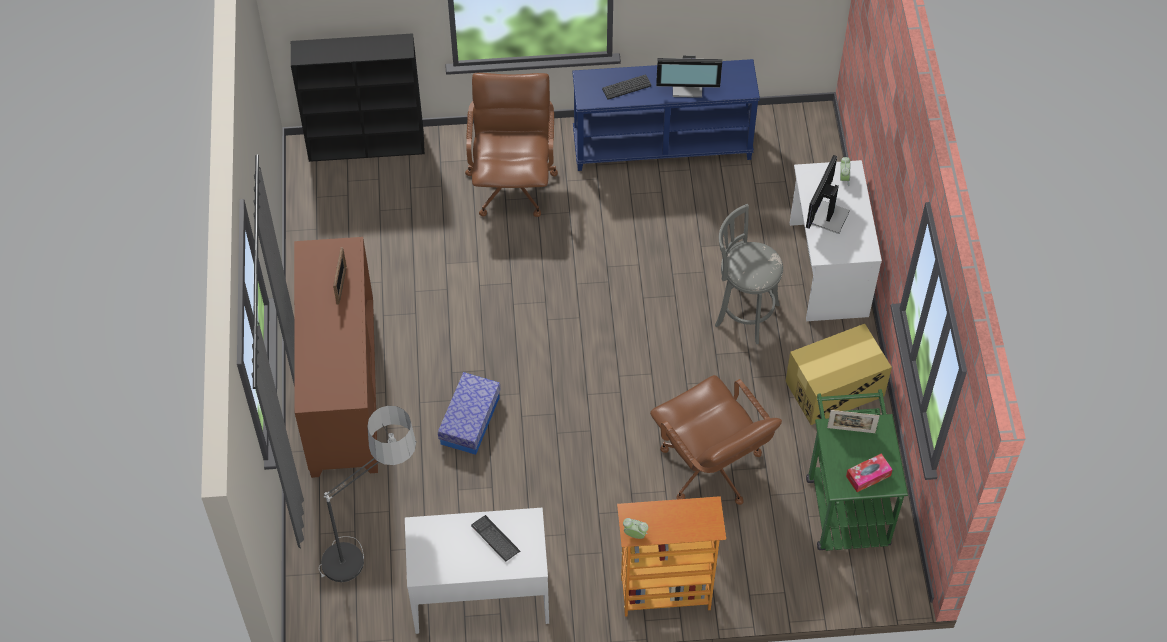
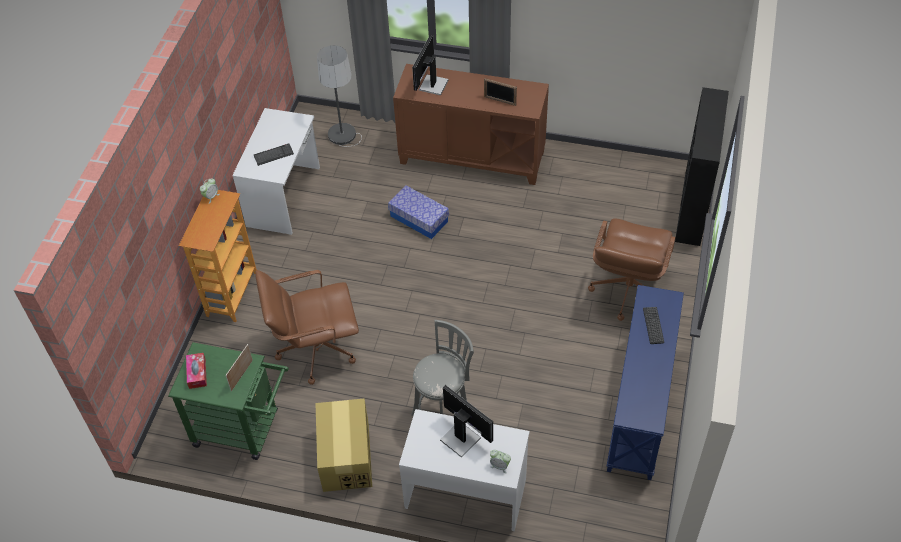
camera: 110 degrees right, 5 degrees down
brown office chair [465,73,558,217] -> brown office chair turned 90 degrees clockwise [588,218,676,321]
monitor [656,56,722,98] -> monitor moved to [412,35,449,95]

